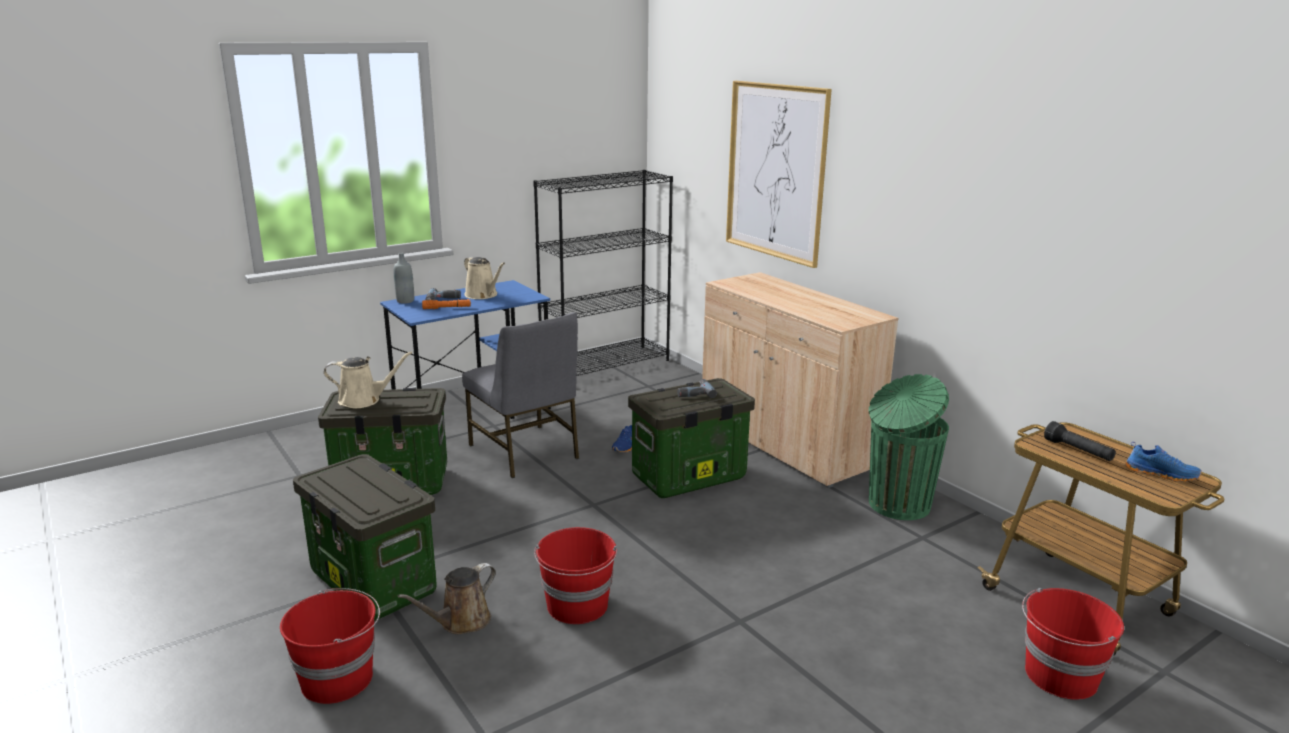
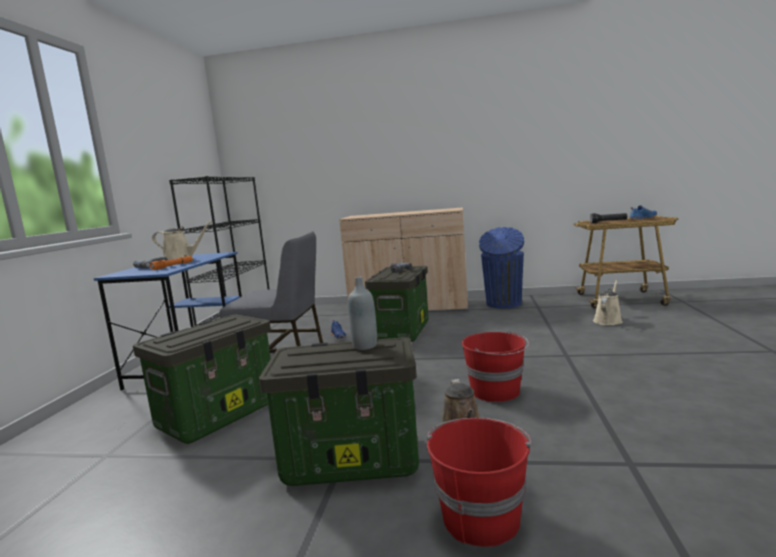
camera: 45 degrees left, 10 degrees down
beige watering can [324,351,412,408] -> beige watering can moved to [593,280,623,325]
grey bottle [394,253,414,304] -> grey bottle moved to [348,277,377,350]
picture [726,81,832,268] -> none
green trash can [869,374,949,520] -> blue trash can [479,227,524,308]
red bucket [1022,588,1124,700] -> none

